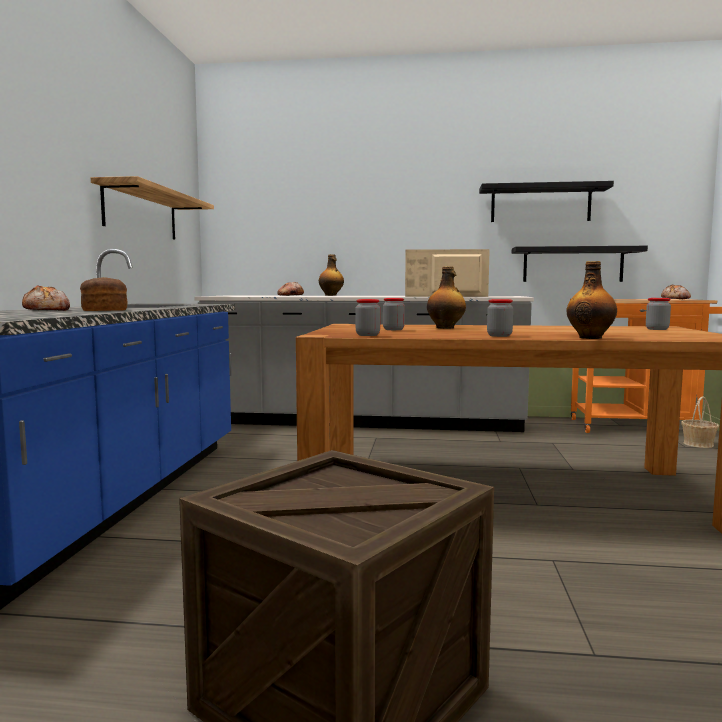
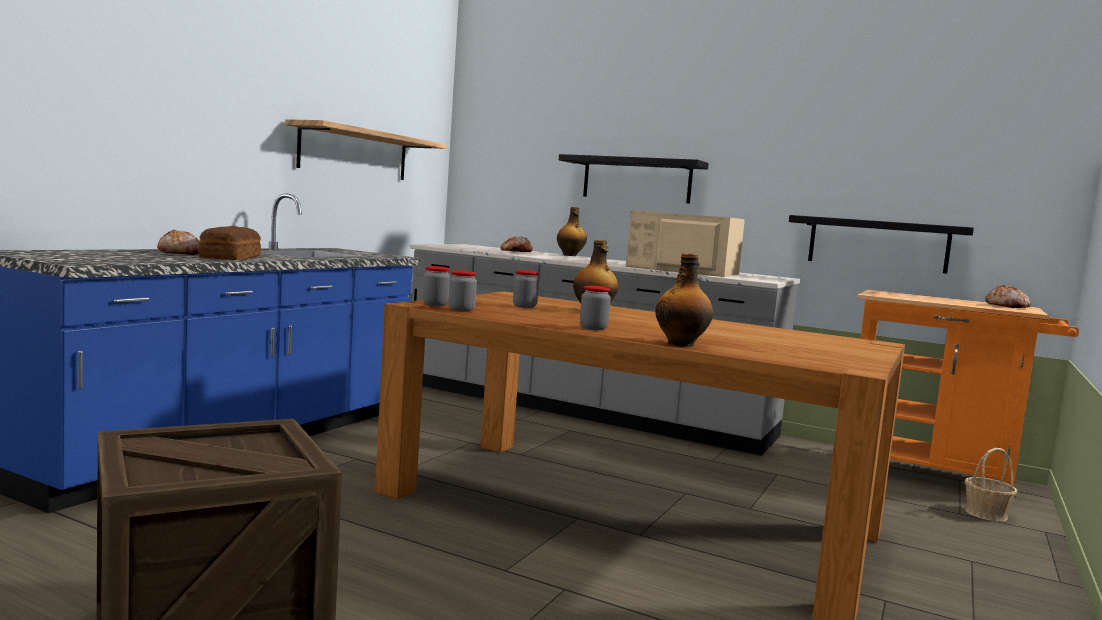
camera: 20 degrees right, 0 degrees up
black shelf [479,181,614,222] -> black shelf moved to [559,154,709,203]
jar [646,298,671,330] -> jar moved to [423,266,450,306]

